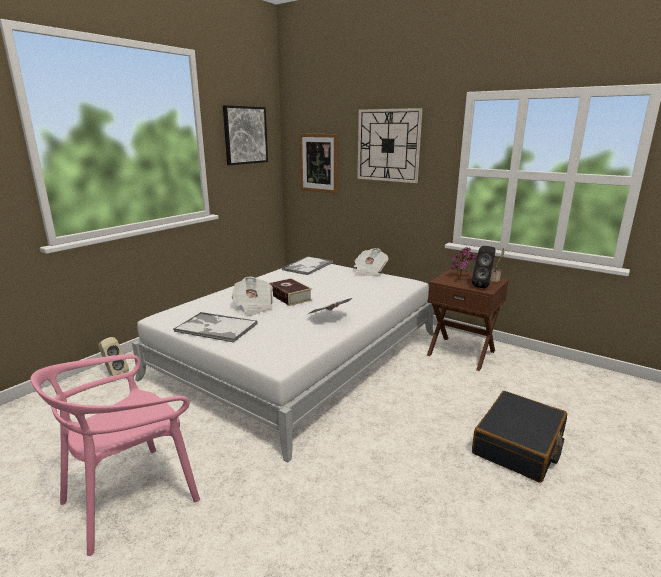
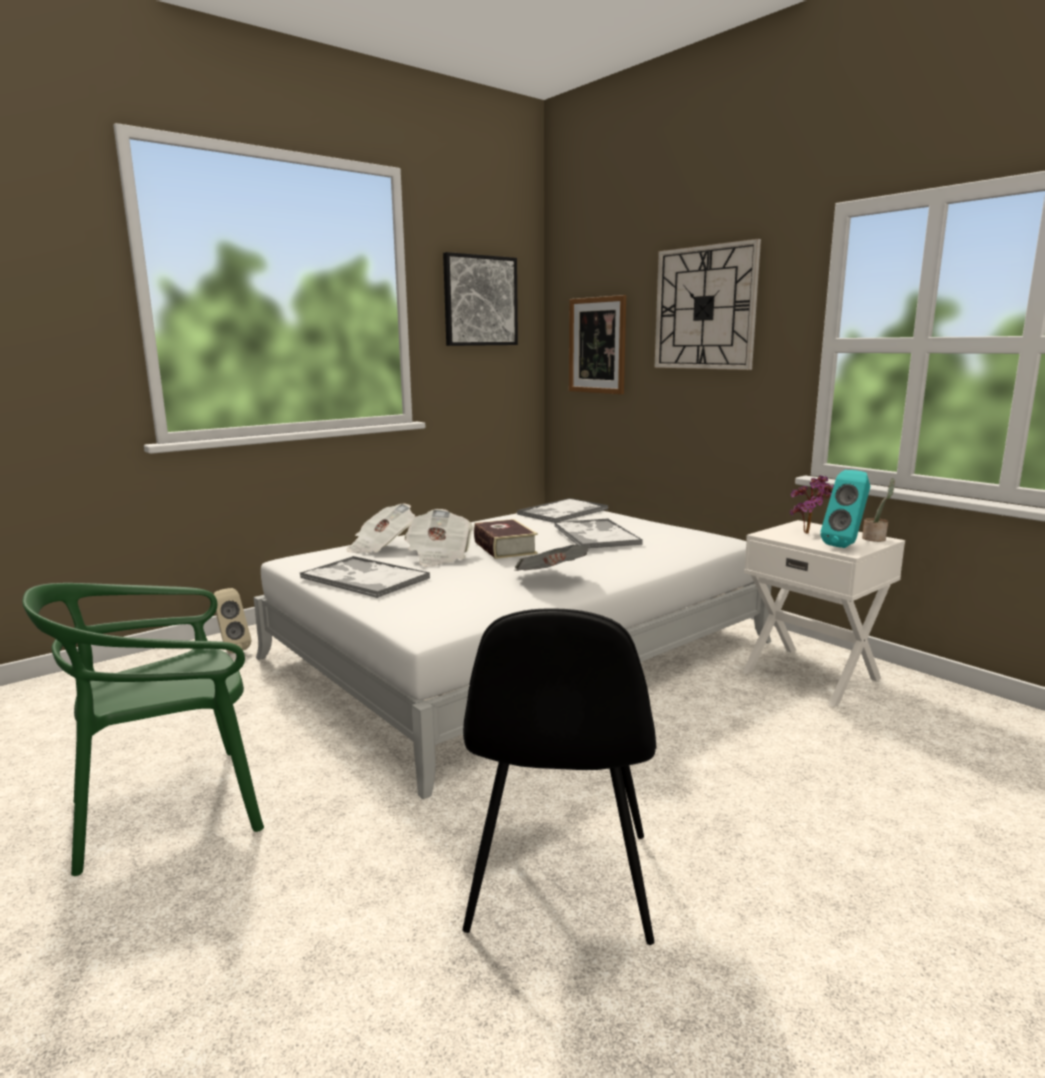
camera: 15 degrees right, 5 degrees down
pink chair [30,354,200,556] -> green chair [22,583,264,876]
newspaper [354,248,388,276] -> newspaper moved to [346,503,415,553]
brown nightstand [427,269,509,371] -> white nightstand [743,520,905,707]
black speaker [472,246,495,288] -> turquoise speaker [820,470,870,548]
black suitcase [472,391,567,483] -> none
none -> black chair [463,608,656,945]
none -> tray [554,518,643,549]

